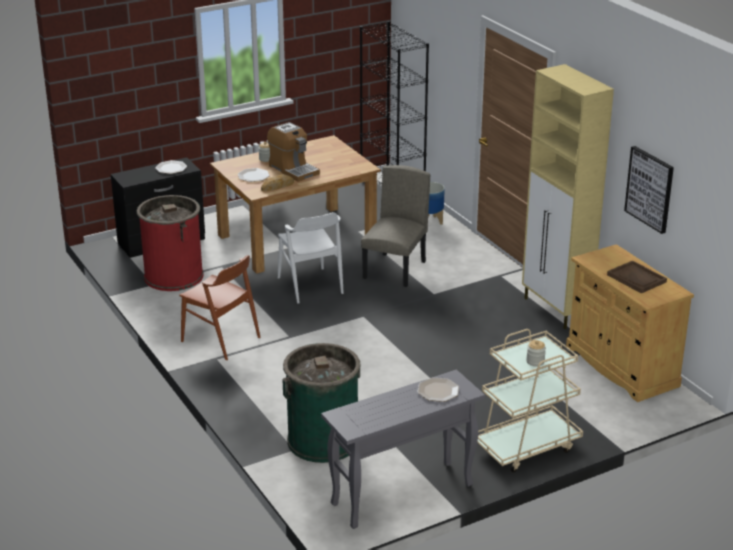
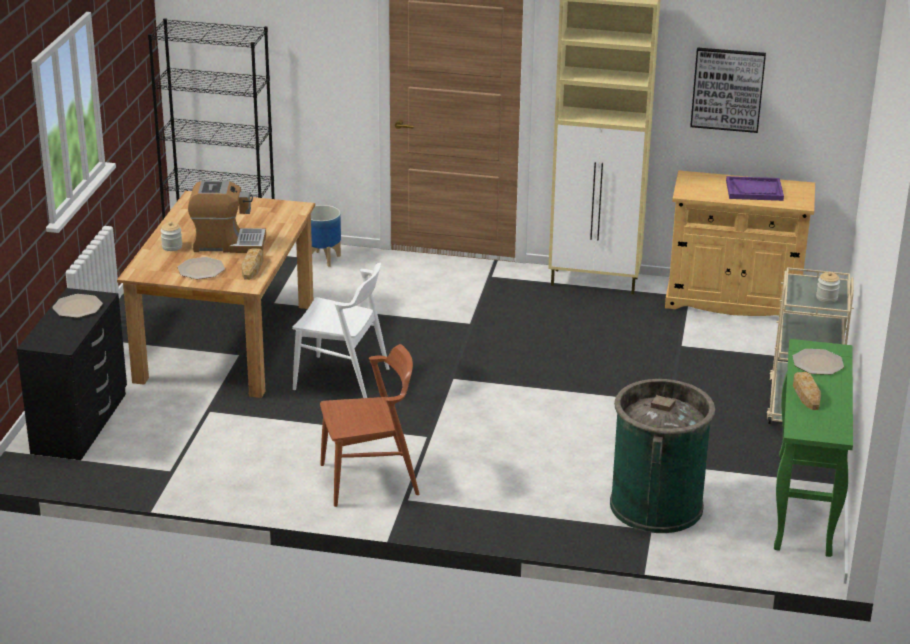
camera: 50 degrees left, 0 degrees up
red trash can [137,195,204,291] -> none
grey console table [321,370,485,529] -> green console table [774,339,853,557]
beige chair [361,165,430,287] -> none
brown tray [607,261,667,293] -> purple tray [726,176,784,201]
none -> bread [793,372,821,410]

